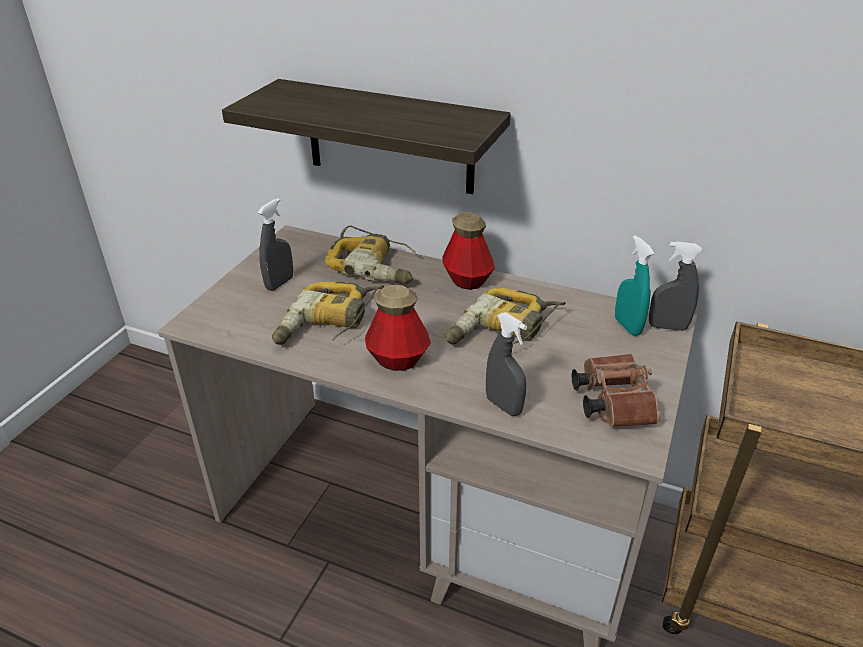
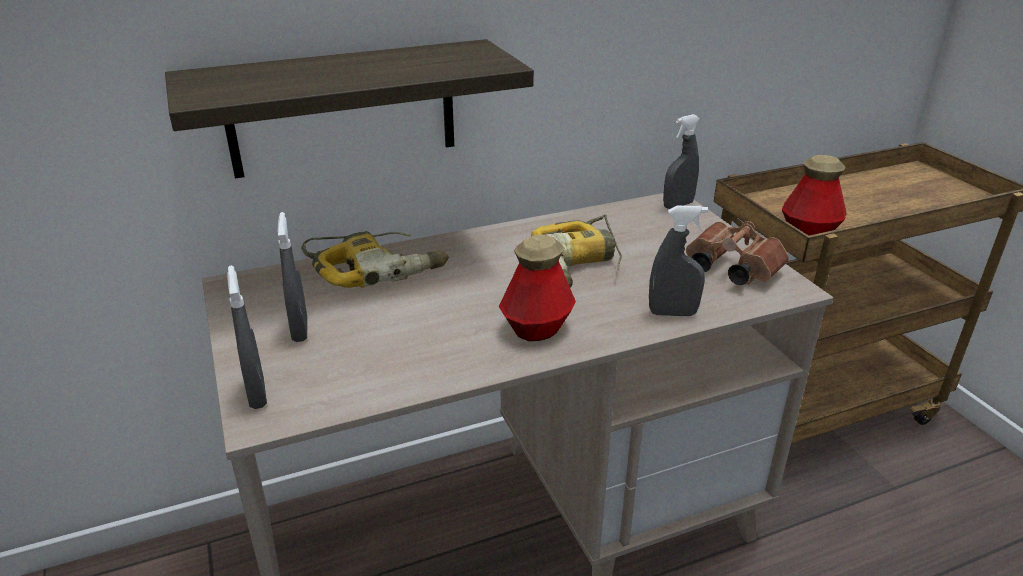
camera: 45 degrees left, 5 degrees down
power drill [272,282,384,345] -> none
bottle [442,211,495,290] -> bottle moved to [782,155,847,235]
turquoise spray bottle [615,235,654,336] -> none
none -> grey spray bottle [227,265,267,409]

